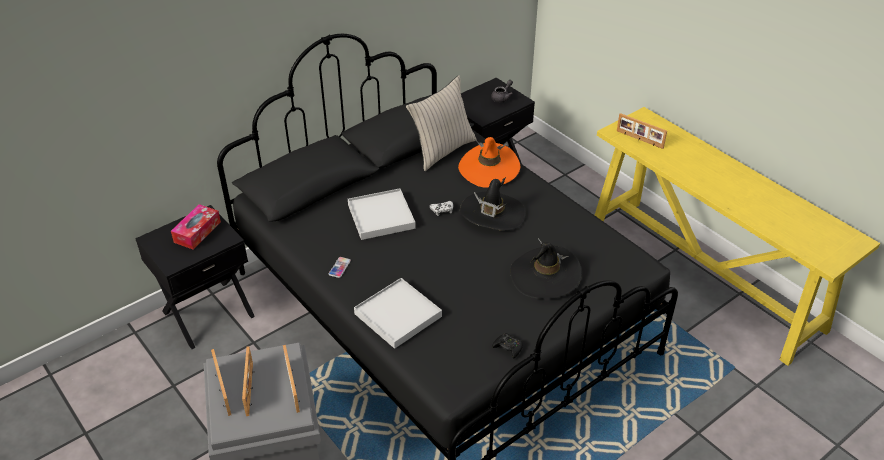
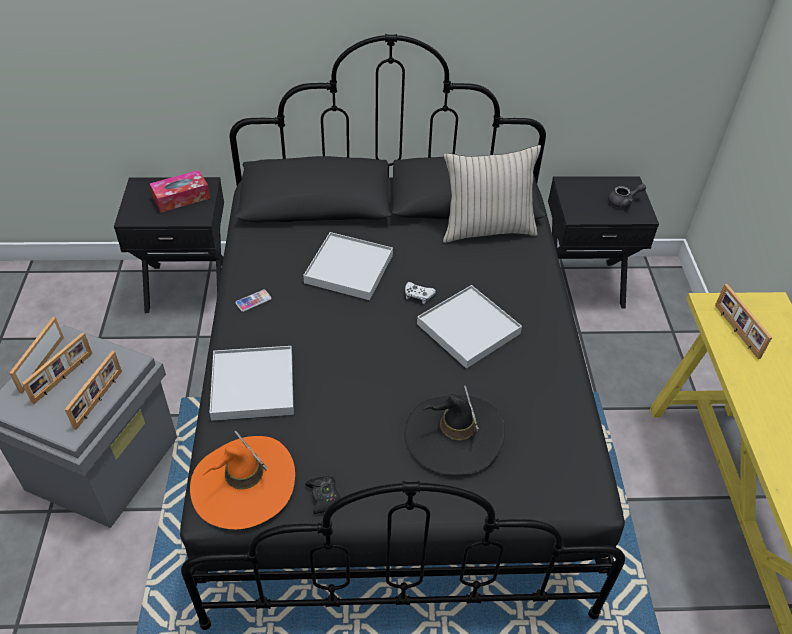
camera: 35 degrees right, 5 degrees up
orange hat [458,137,520,188] -> orange hat moved to [190,431,295,529]
black hat [460,177,526,231] -> white tray [417,285,522,369]

